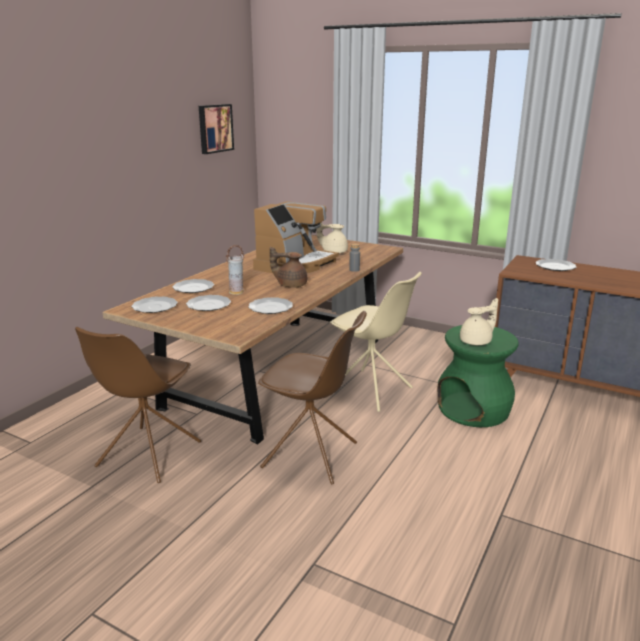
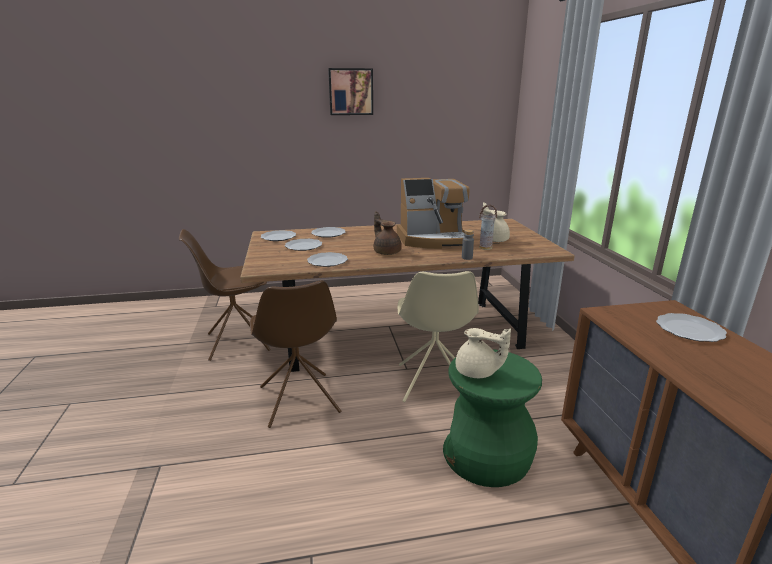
camera: 50 degrees right, 0 degrees up
picture [199,104,234,154] -> picture moved to [328,68,373,115]
vase [225,245,244,295] -> vase moved to [479,205,497,250]

